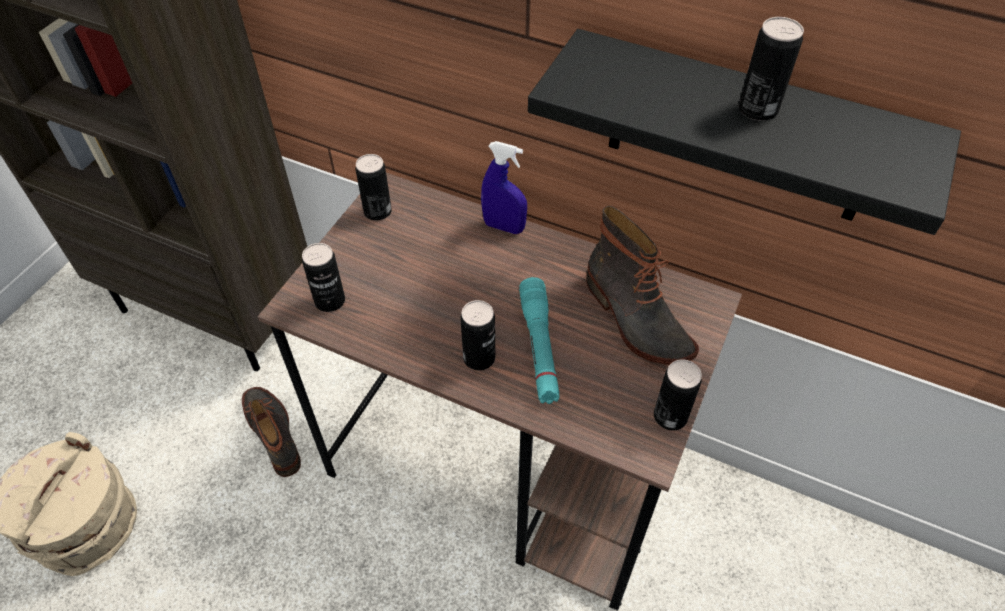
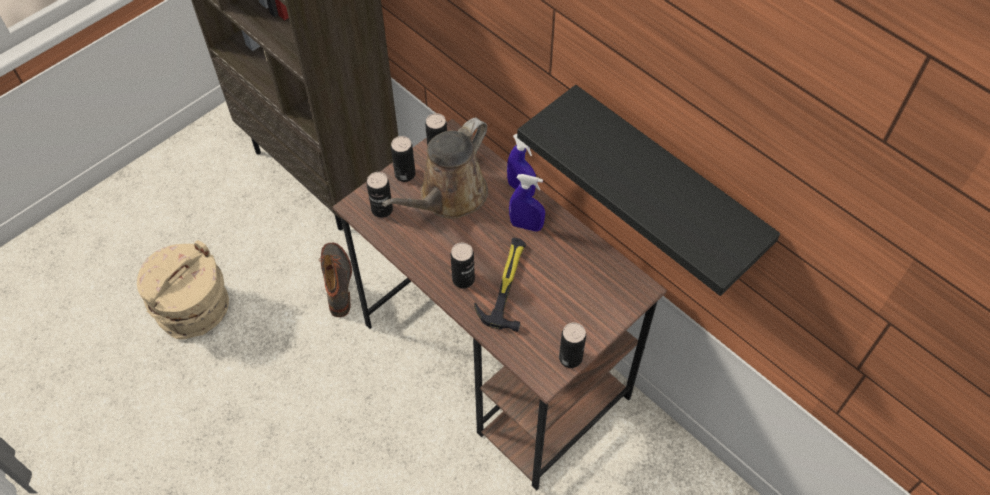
camera: 20 degrees right, 5 degrees up
turquoise flashlight [519,277,560,404] -> hammer [474,238,526,332]
boot [586,206,699,365] -> none
can [738,17,804,121] -> can moved to [391,136,416,182]
none -> brown watering can [382,118,488,219]
none -> blue spray bottle [509,174,545,232]

